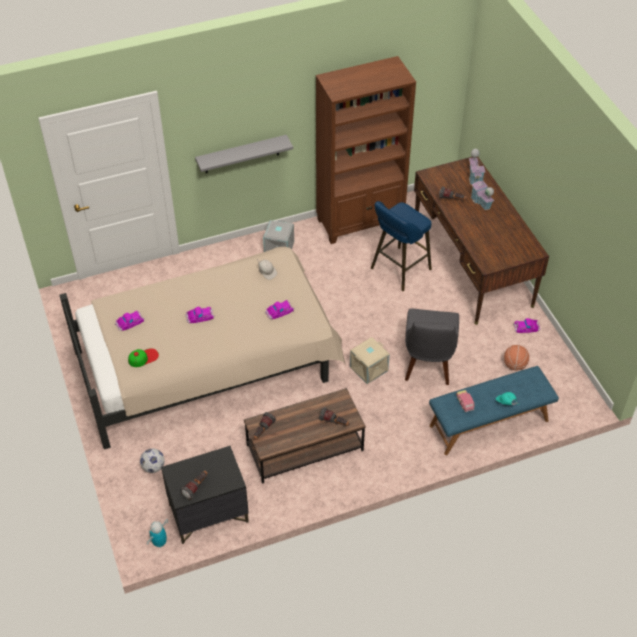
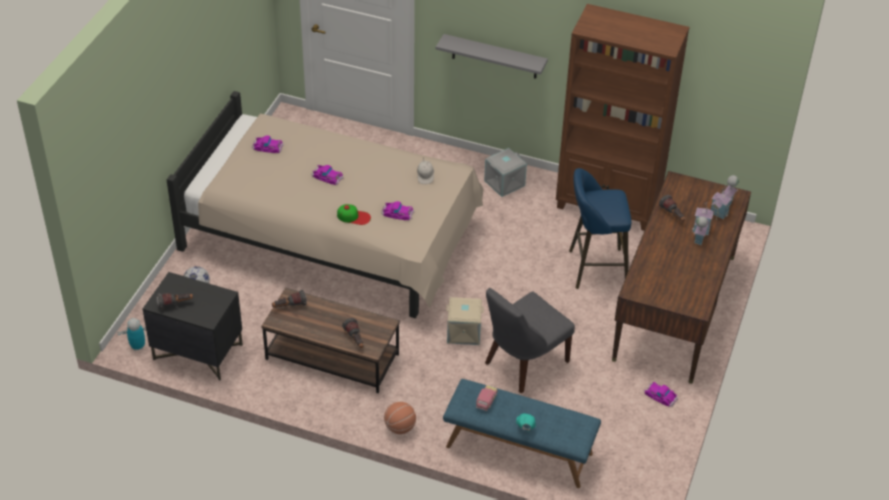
camera: 40 degrees right, 5 degrees down
cap [128,348,159,367] -> cap moved to [337,204,371,225]
basketball [504,345,529,370] -> basketball moved to [384,402,416,434]

